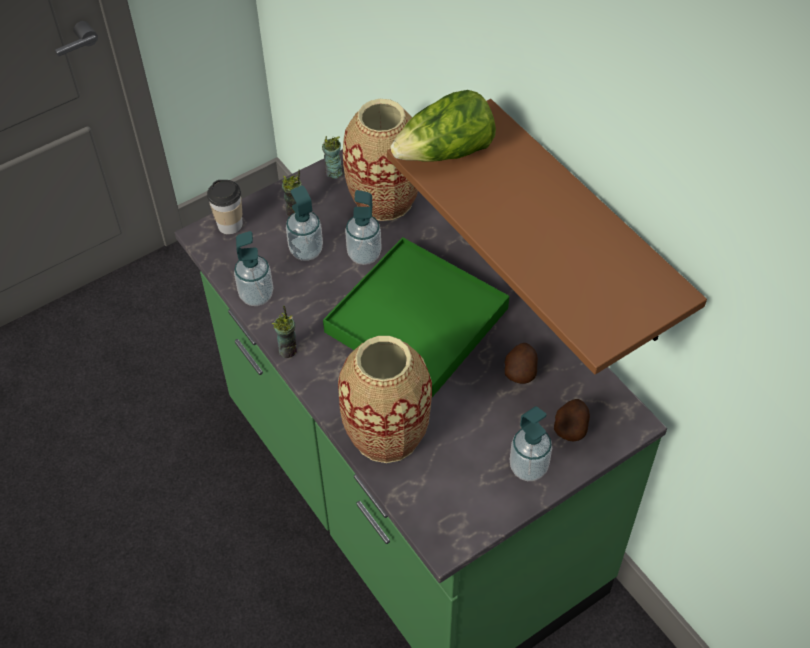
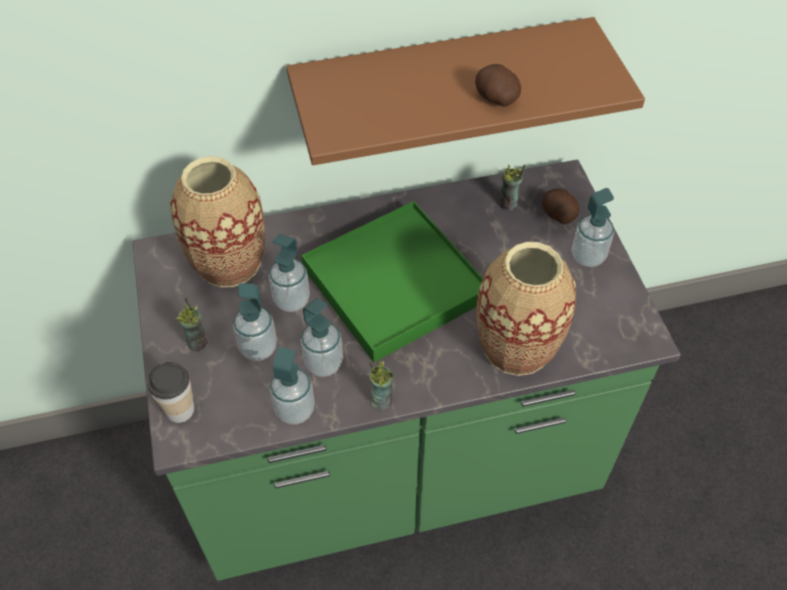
camera: 70 degrees left, 0 degrees up
cup [322,136,343,179] -> cup moved to [499,164,525,211]
lettuce [390,90,496,162] -> none
potato [505,343,538,384] -> potato moved to [475,64,521,107]
none -> soap dispenser [301,298,343,377]

